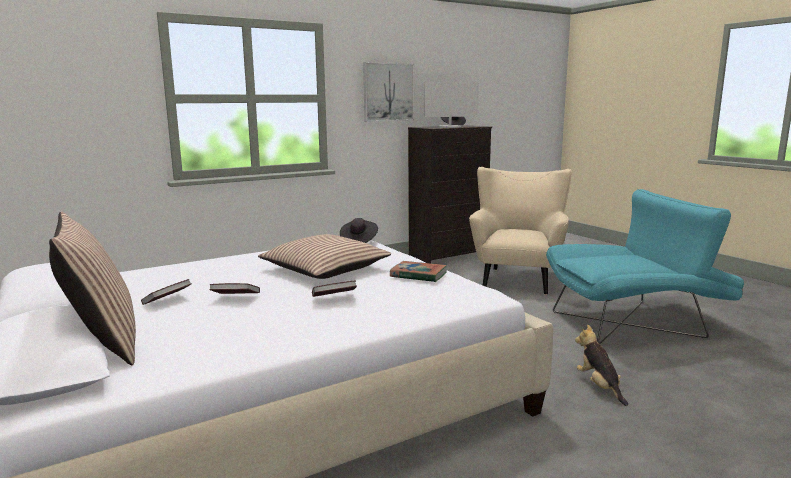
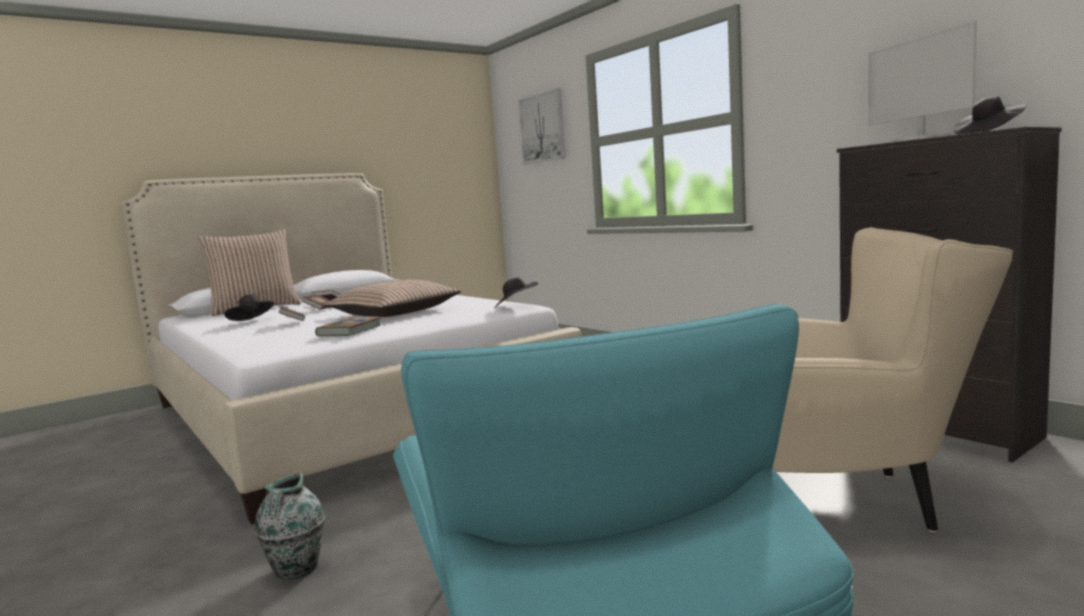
camera: 85 degrees right, 5 degrees down
picture [363,62,414,122] -> picture moved to [518,88,566,164]
plush toy [575,325,628,406] -> vase [255,472,325,580]
none -> black hat [224,294,274,321]

